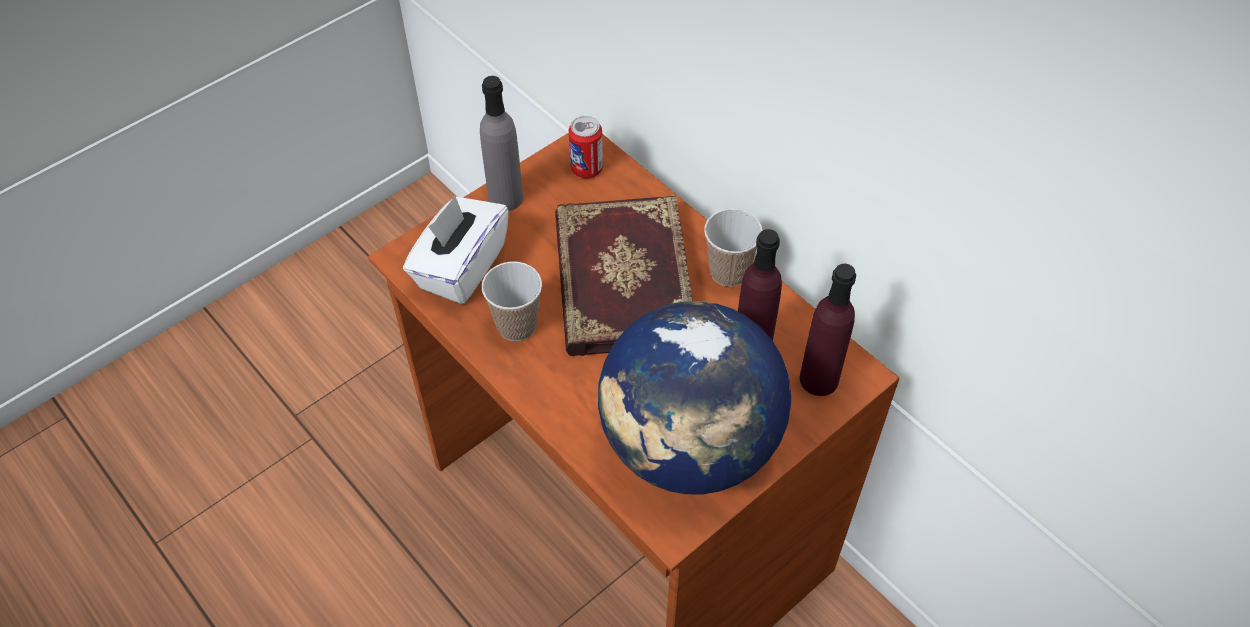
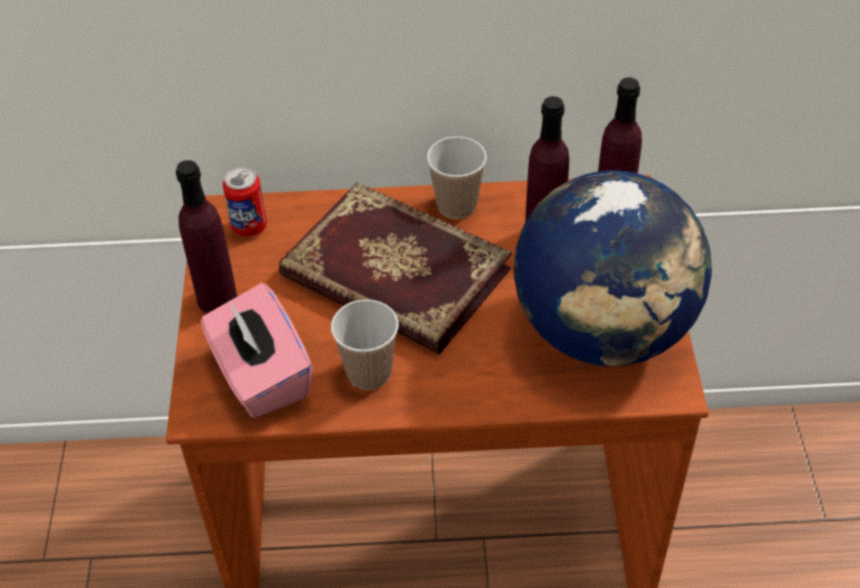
camera: 50 degrees left, 5 degrees down
white tissue box [403,196,509,304] -> pink tissue box [201,283,313,418]
grey bottle [480,76,523,211] -> purple bottle [176,160,237,313]

